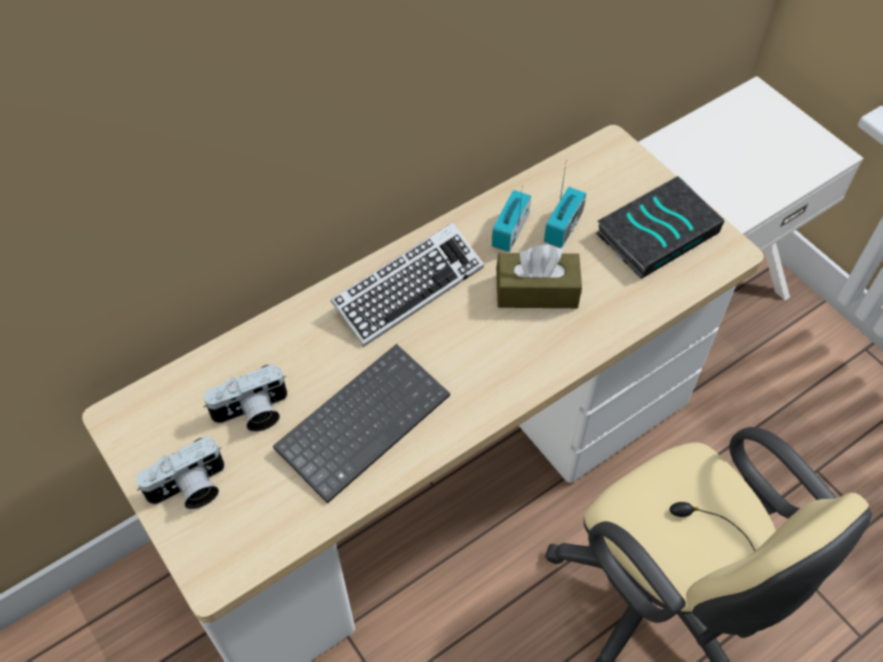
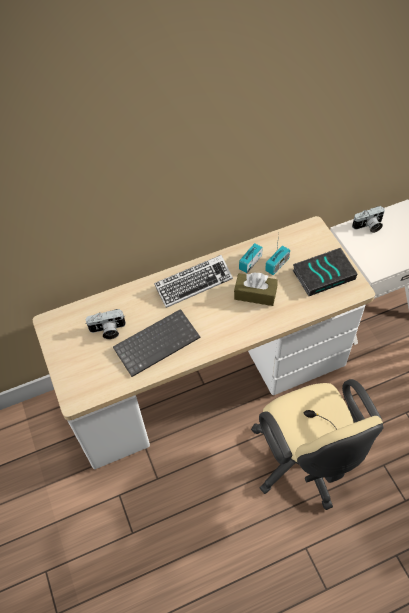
camera: 15 degrees right, 0 degrees up
camera [136,436,225,509] -> camera moved to [352,206,385,233]

